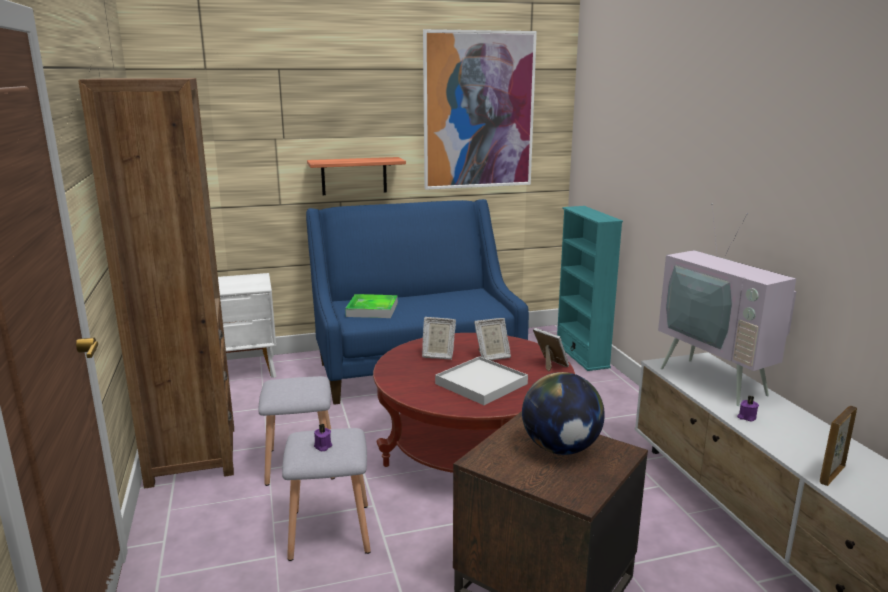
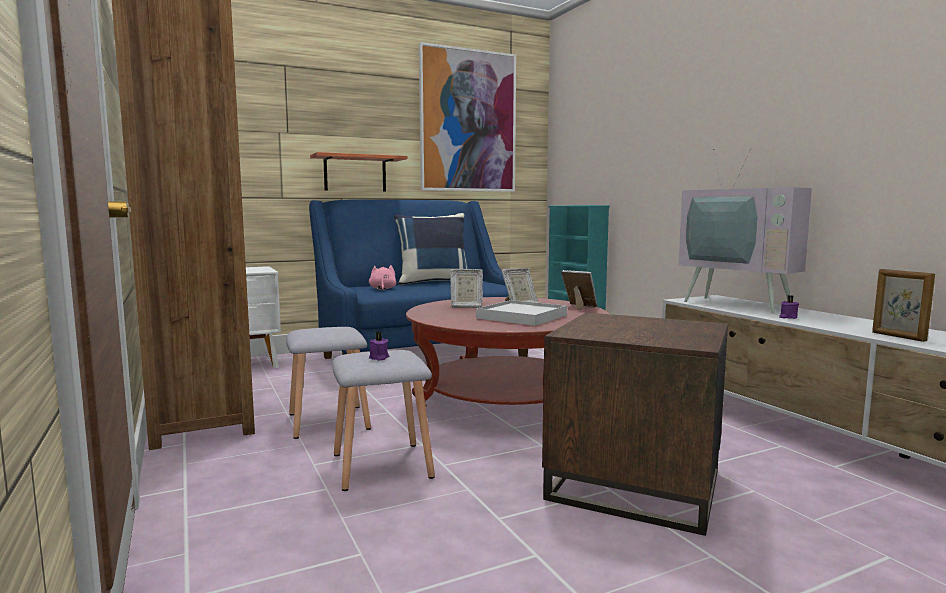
camera: 10 degrees left, 10 degrees down
tray [345,294,398,318] -> pink plush toy [369,265,396,290]
globe [522,372,605,455] -> none
picture frame [820,406,857,486] -> picture frame turned 60 degrees counterclockwise [872,269,935,342]
none -> blue pillow [394,213,469,285]

